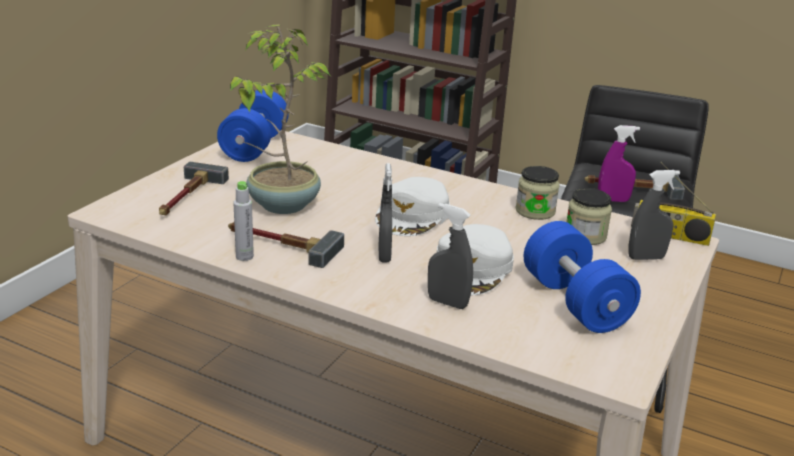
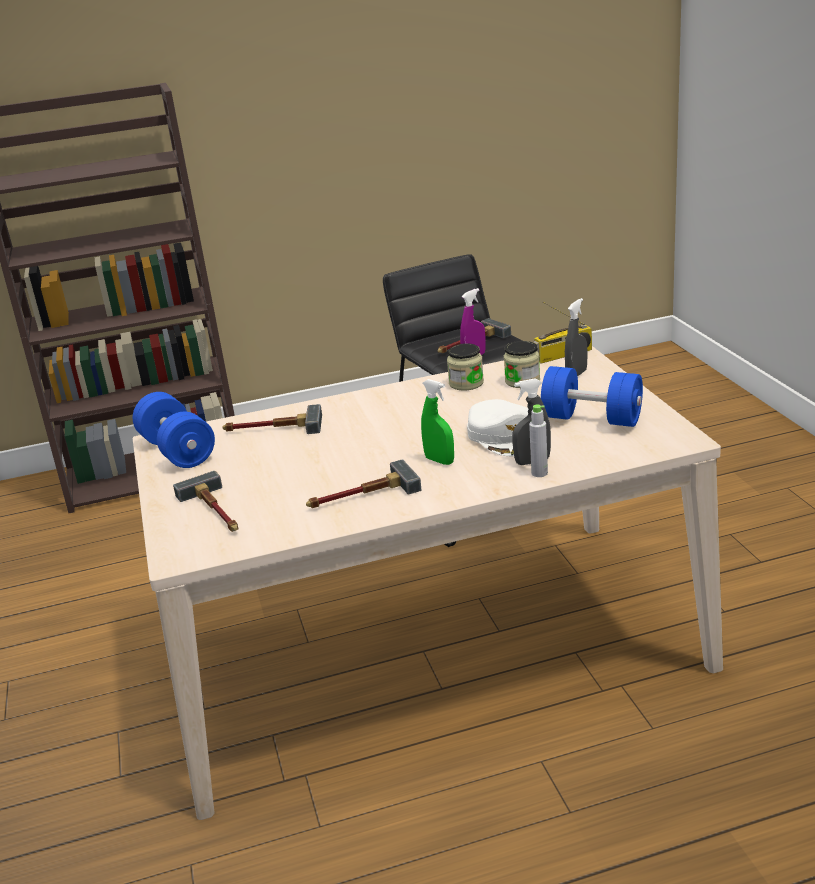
camera: 40 degrees left, 0 degrees up
potted plant [230,24,330,214] -> none
grey bottle [233,181,254,261] -> grey bottle moved to [529,404,548,477]
white cap [375,177,450,236] -> none
grey spray bottle [378,163,392,262] -> green spray bottle [421,379,454,465]
none -> hammer [222,404,322,434]

